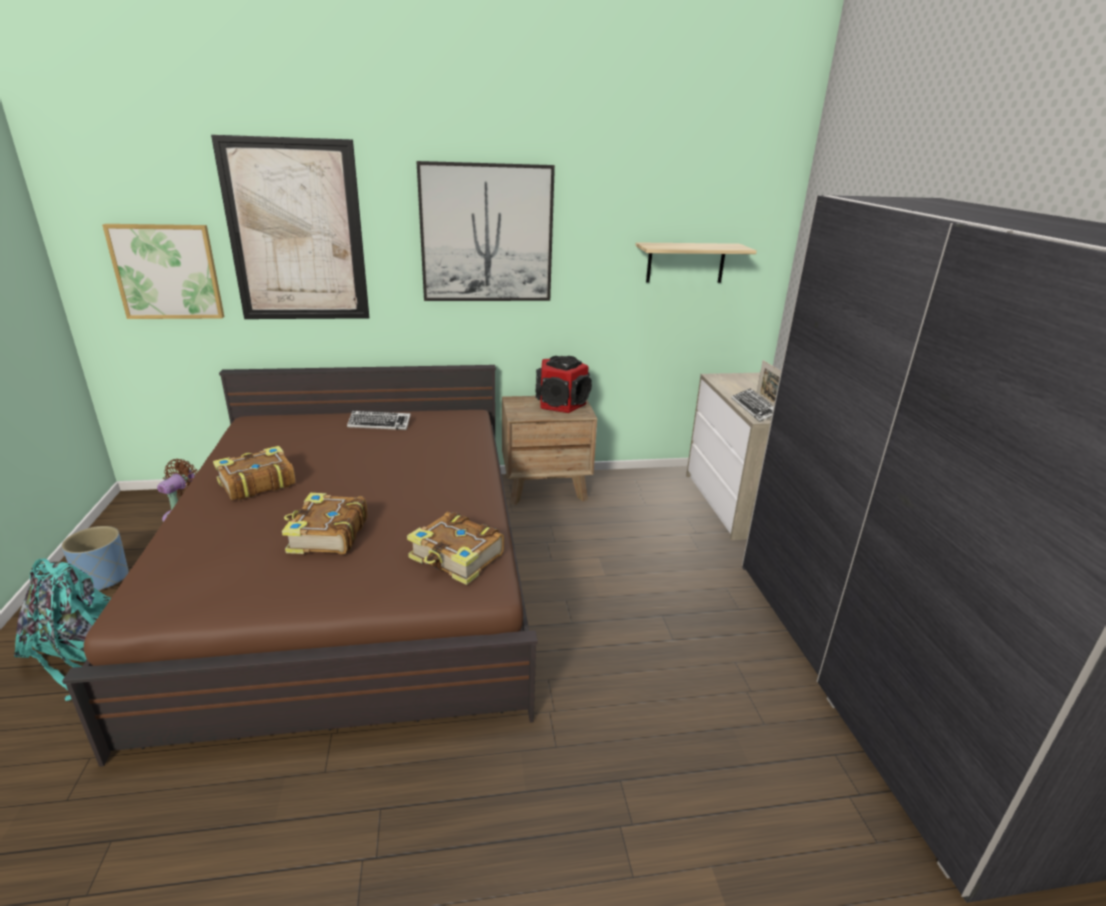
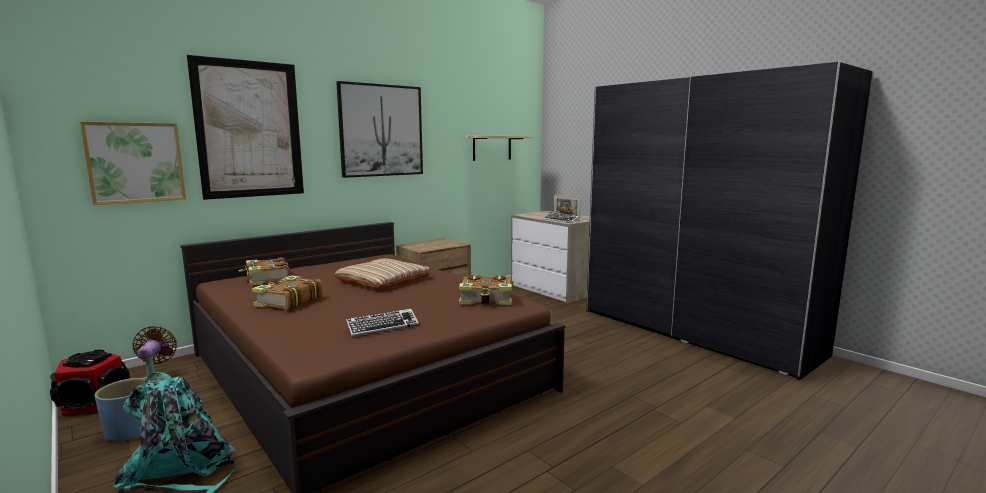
camera: 30 degrees left, 15 degrees down
book [282,493,367,554] -> book moved to [239,257,291,286]
keyboard [347,411,411,430] -> keyboard moved to [346,308,419,337]
speaker [536,356,592,413] -> speaker moved to [50,350,130,416]
none -> beige pillow [334,258,430,290]

